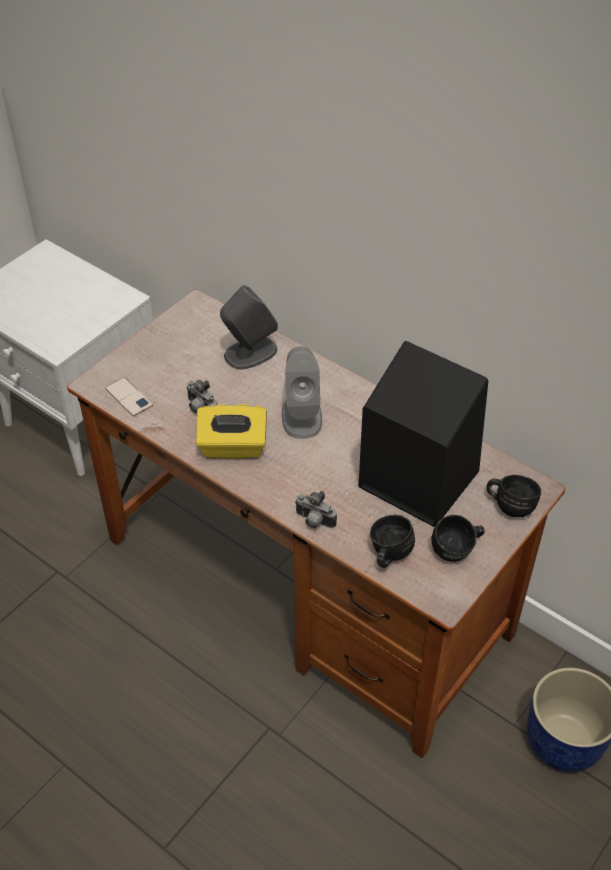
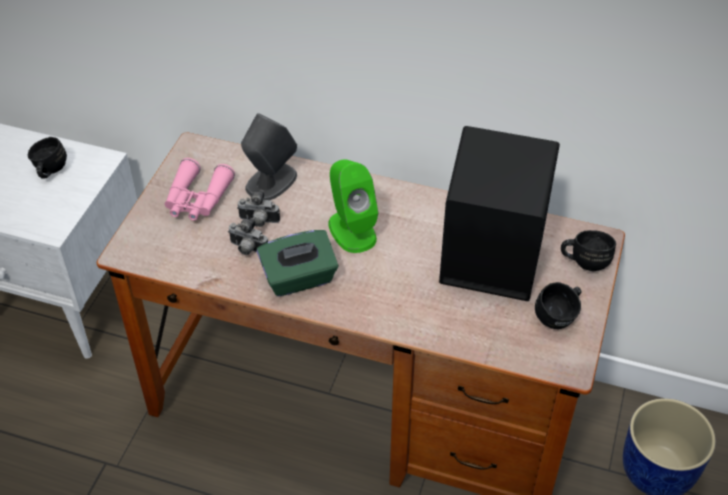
camera: 20 degrees left, 0 degrees up
phone [105,377,153,416] -> none
yellow tissue box [196,404,267,459] -> green tissue box [257,230,339,297]
grey speaker [282,347,322,439] -> green speaker [329,159,378,253]
camera [295,491,337,529] -> camera moved to [237,190,280,227]
black mug [370,515,415,568] -> black mug moved to [28,137,67,179]
none -> pink binoculars [165,158,235,221]

